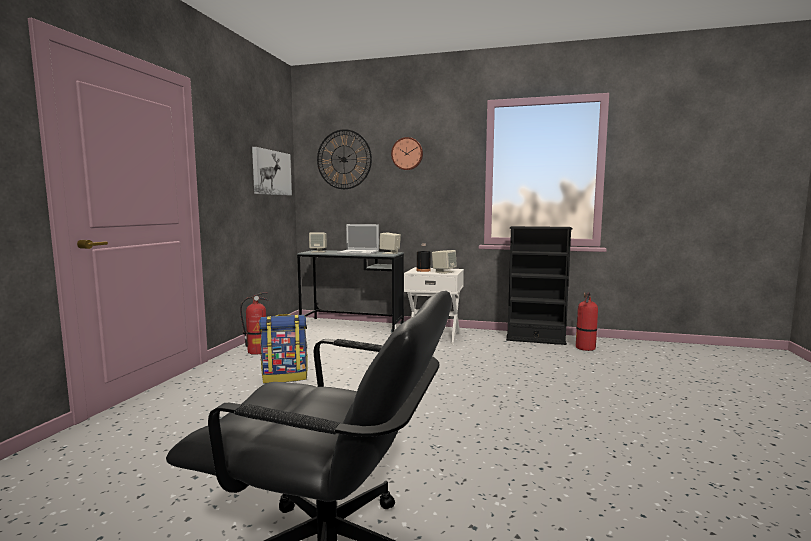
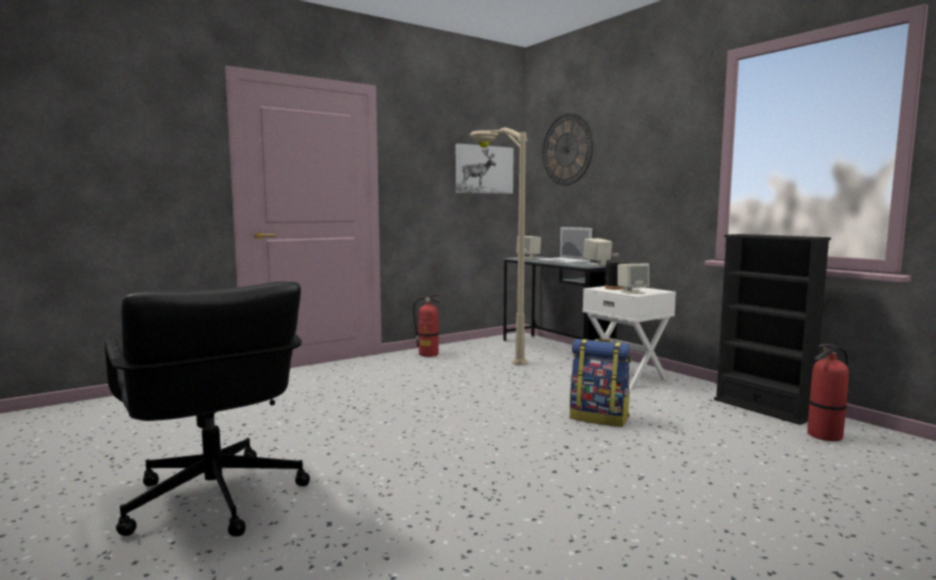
camera: 40 degrees right, 0 degrees up
backpack [259,314,307,383] -> backpack moved to [570,339,631,427]
wall clock [391,137,423,170] -> none
none -> beige floor lamp [469,127,528,365]

